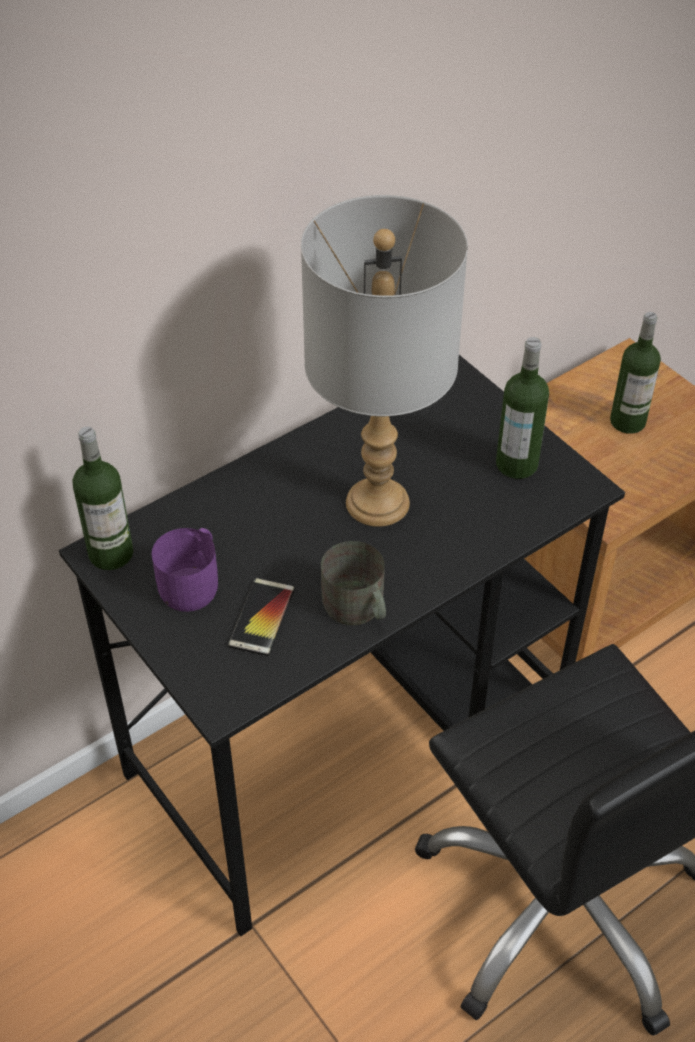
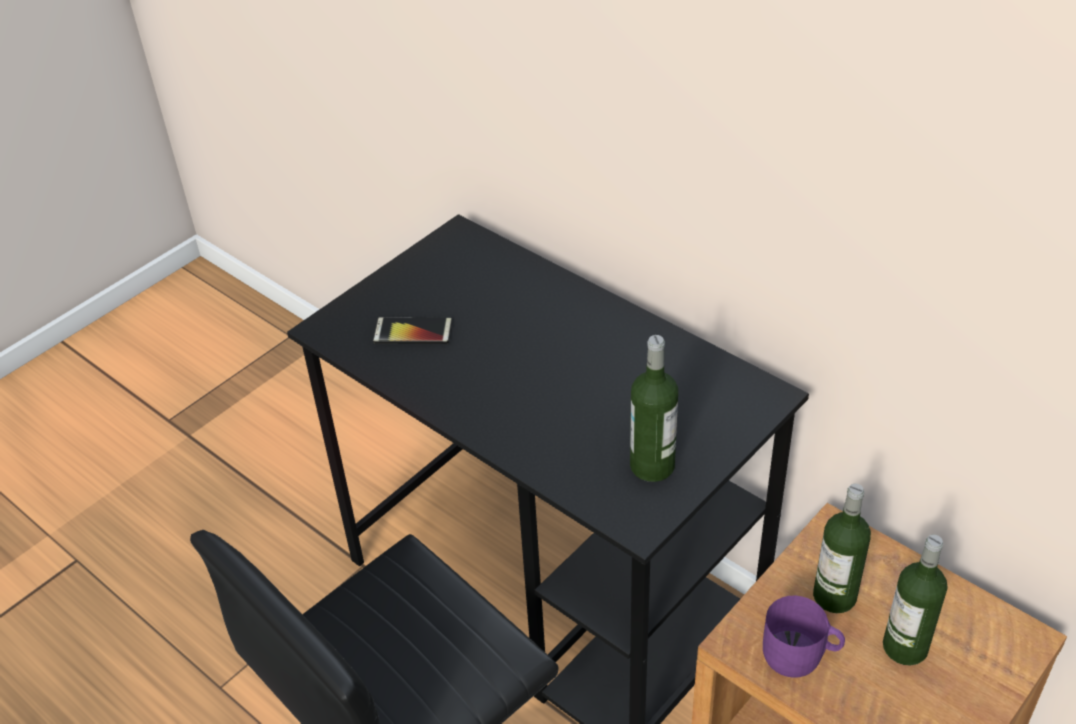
camera: 80 degrees right, 5 degrees down
bottle [73,427,134,570] -> bottle moved to [813,483,871,613]
purple mug [151,528,218,612] -> purple mug moved to [763,596,845,678]
grey table lamp [301,195,468,527] -> none
grey mug [321,541,386,625] -> none

